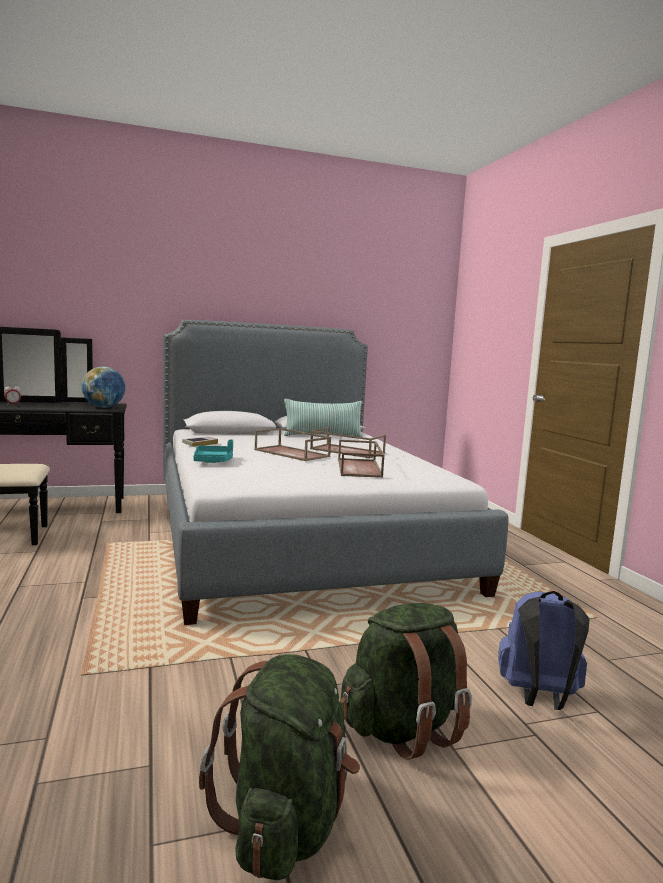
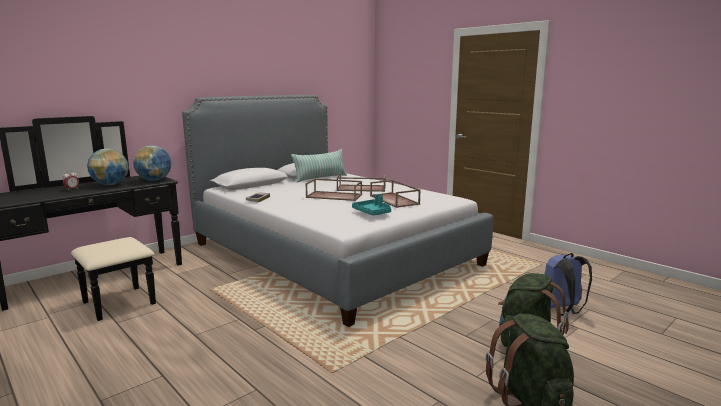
camera: 25 degrees left, 5 degrees up
turquoise tray [193,439,233,463] -> turquoise tray moved to [352,194,391,216]
none -> globe [87,148,129,185]

